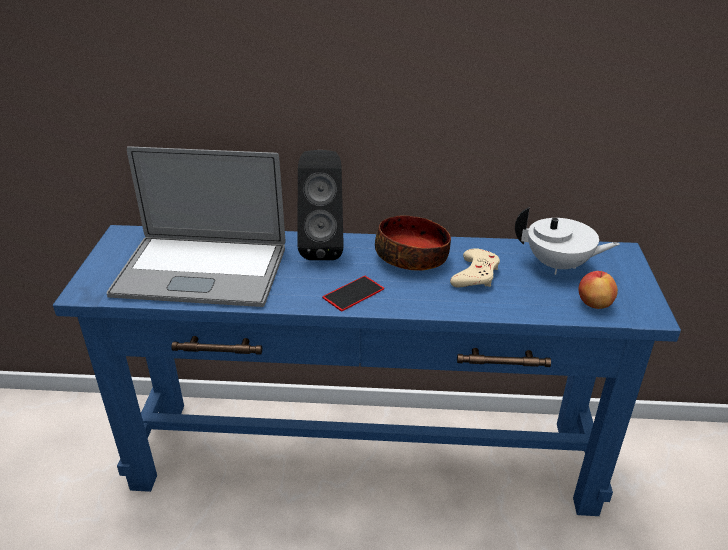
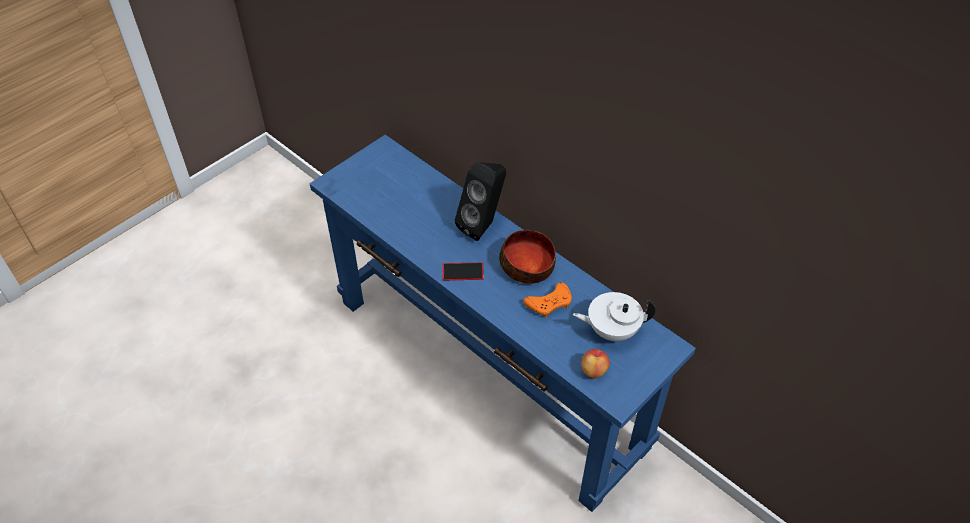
camera: 40 degrees right, 15 degrees up
laptop [107,146,285,307] -> none
beige game controller [450,248,500,287] -> orange game controller [524,282,572,318]
white teapot [515,207,620,275] -> white teapot turned 120 degrees clockwise [573,292,655,341]

